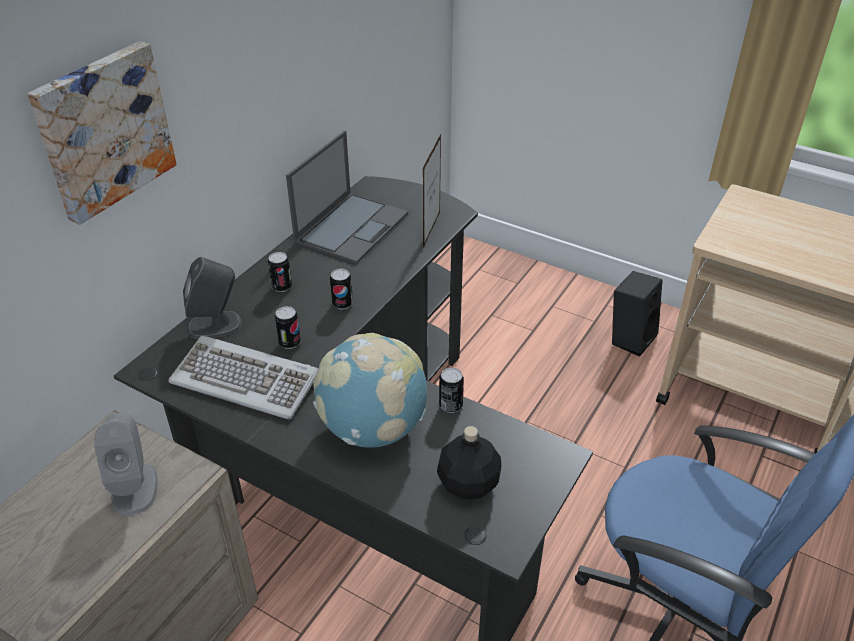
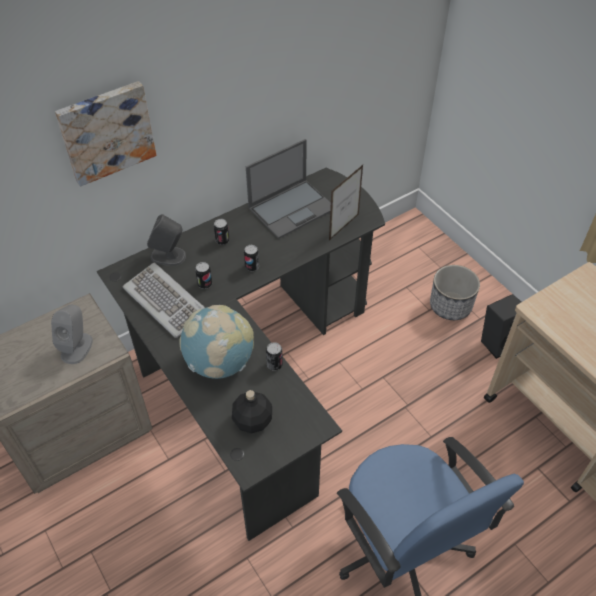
camera: 25 degrees right, 10 degrees up
none -> planter [430,265,480,320]

